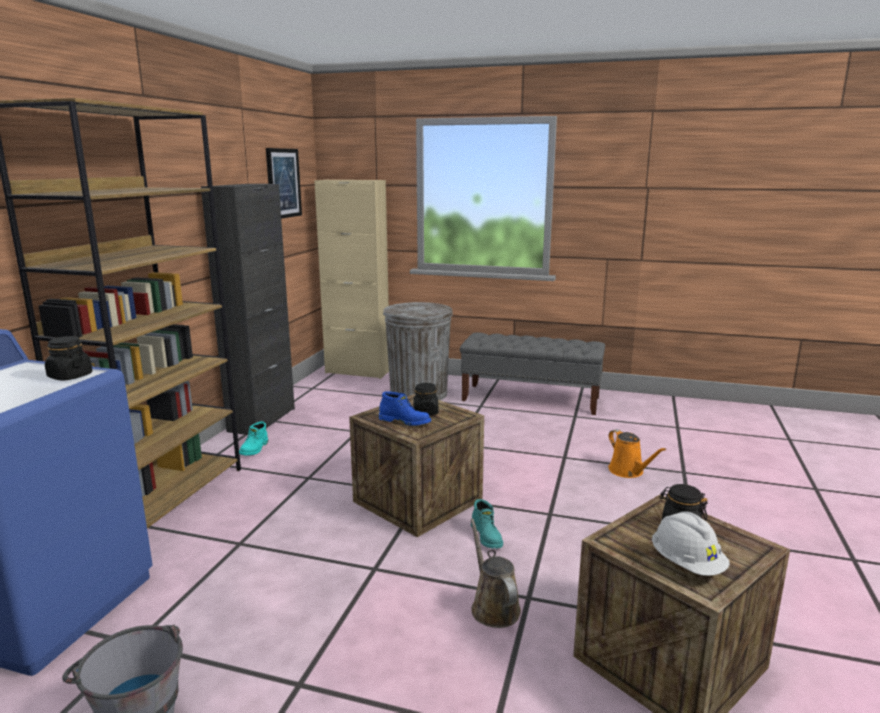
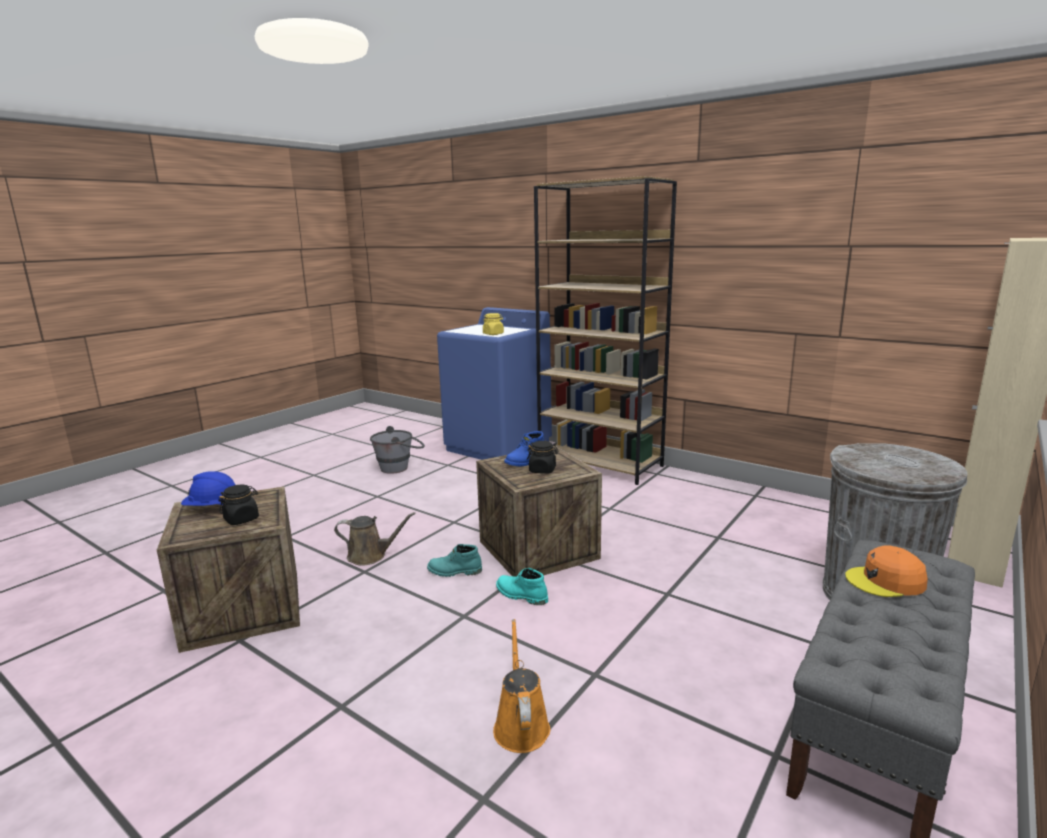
camera: 110 degrees right, 0 degrees up
black jar [45,336,92,381] -> yellow jar [483,313,504,335]
black cabinet [201,184,295,435] -> none
turquoise boot [239,421,268,456] -> turquoise boot moved to [496,568,548,605]
picture [266,148,302,219] -> none
orange watering can [608,429,666,478] -> orange watering can turned 90 degrees clockwise [493,619,550,753]
white hard hat [652,511,730,576] -> blue hard hat [181,471,235,506]
none -> orange cap [845,546,928,597]

